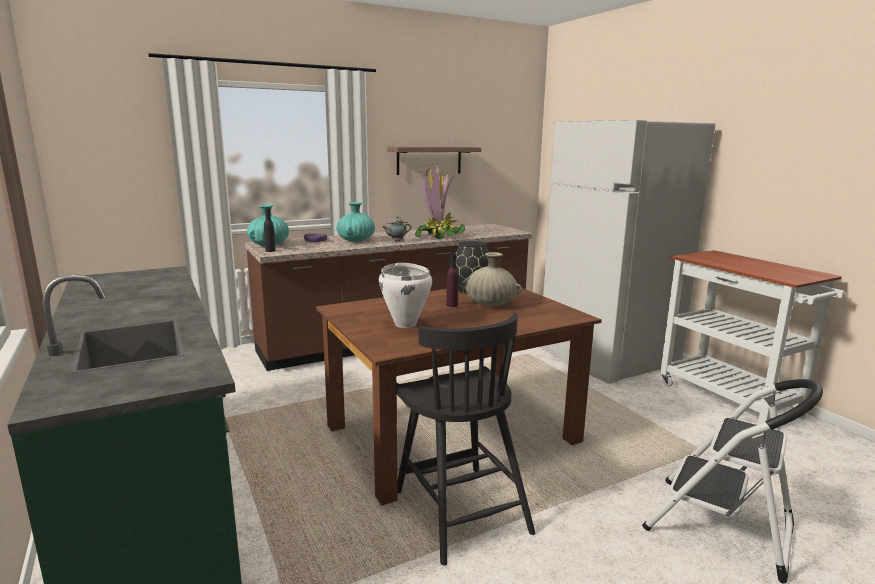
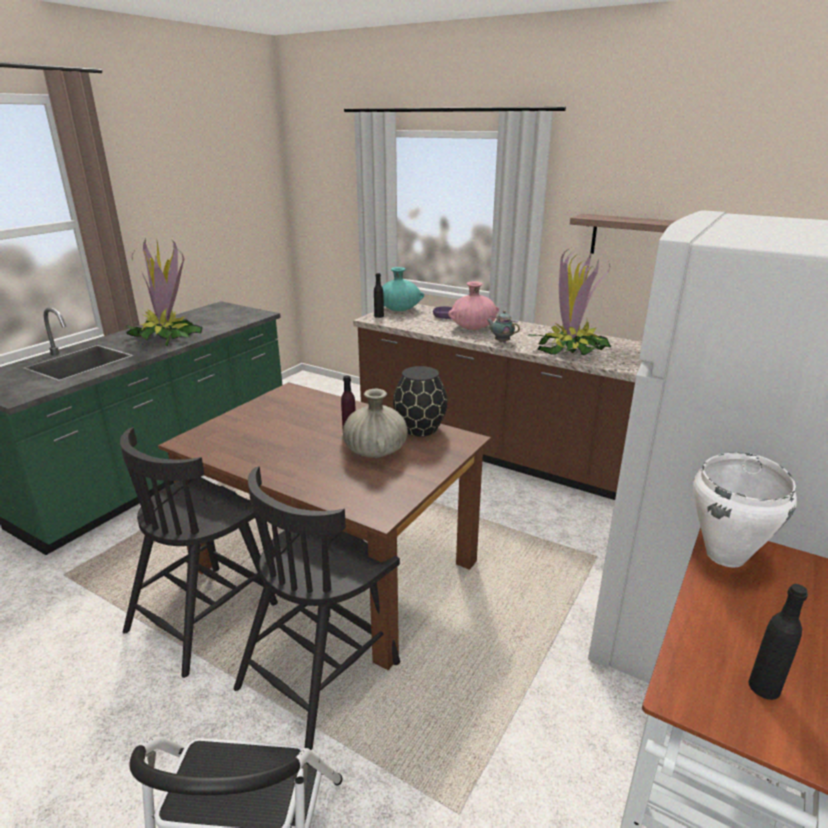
camera: 60 degrees right, 10 degrees up
turquoise vase [336,202,375,242] -> pink vase [448,281,499,330]
white cooking pot [379,263,432,328] -> white cooking pot moved to [693,453,797,567]
none -> potted plant [126,238,203,347]
none -> black chair [234,466,400,750]
none -> black bottle [749,584,808,700]

